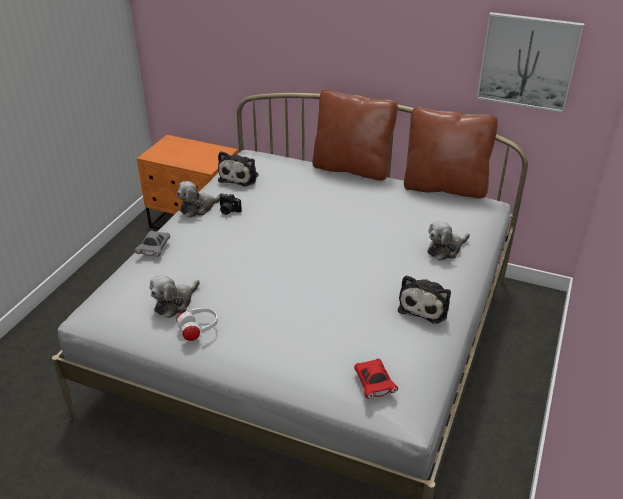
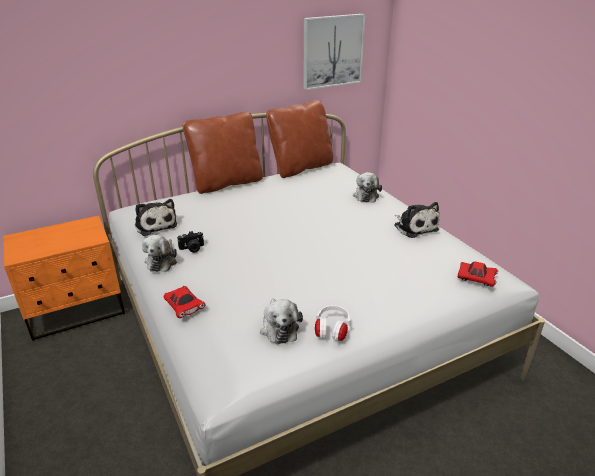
camera: 50 degrees left, 5 degrees down
grey toy car [134,230,170,257] -> red toy car [164,286,205,318]

